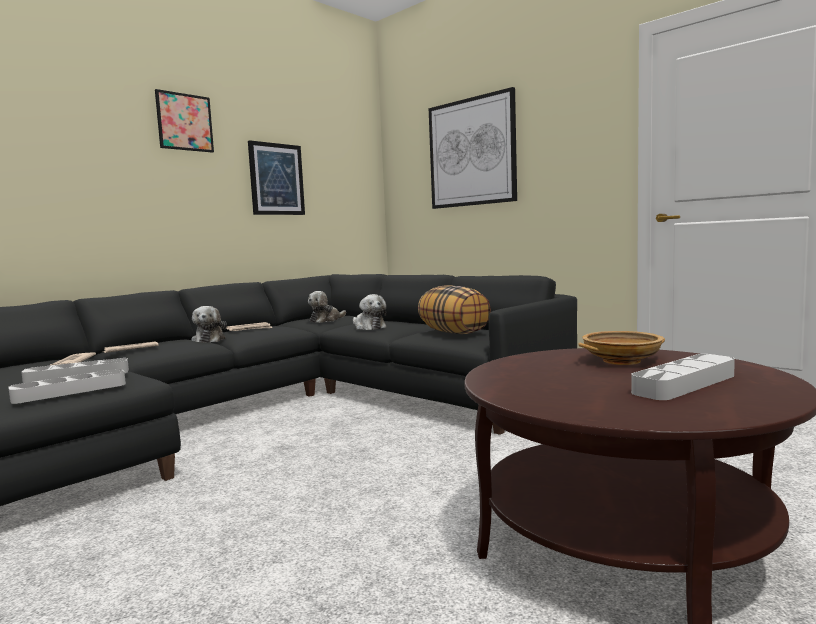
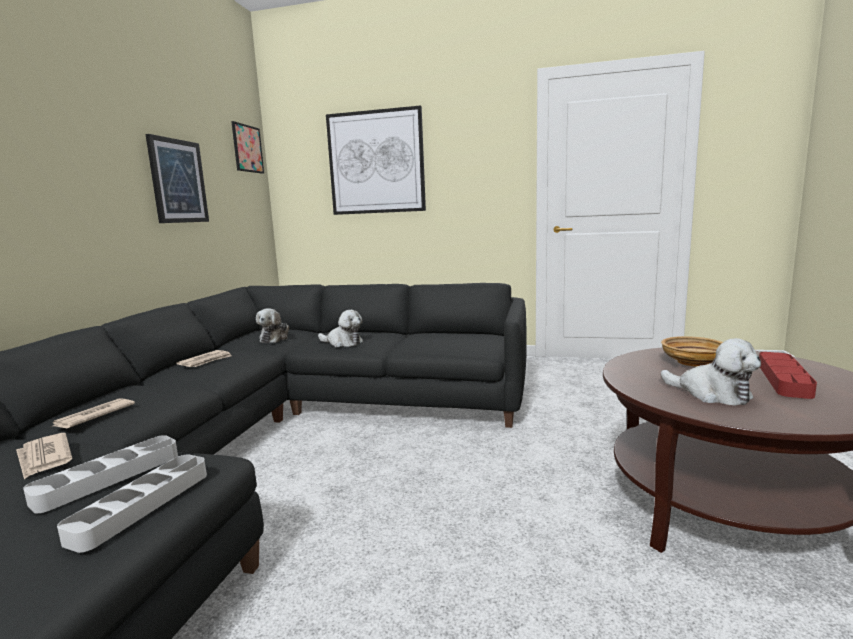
camera: 30 degrees left, 5 degrees up
picture [155,89,214,153] -> picture moved to [231,121,264,174]
plush toy [191,306,227,343] -> plush toy moved to [661,338,761,406]
pillow [418,285,491,334] -> none
grey tray [631,354,735,400] -> red tray [759,352,817,399]

